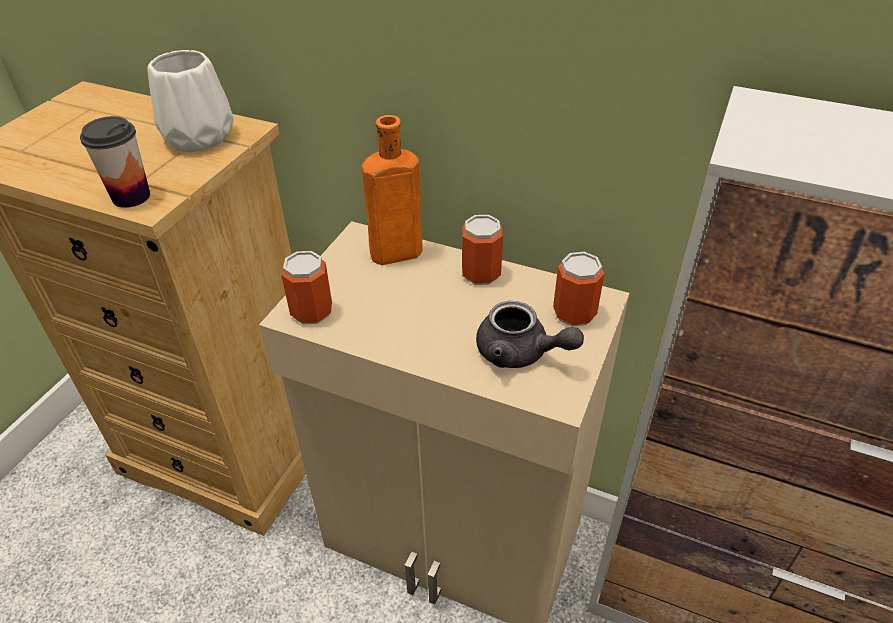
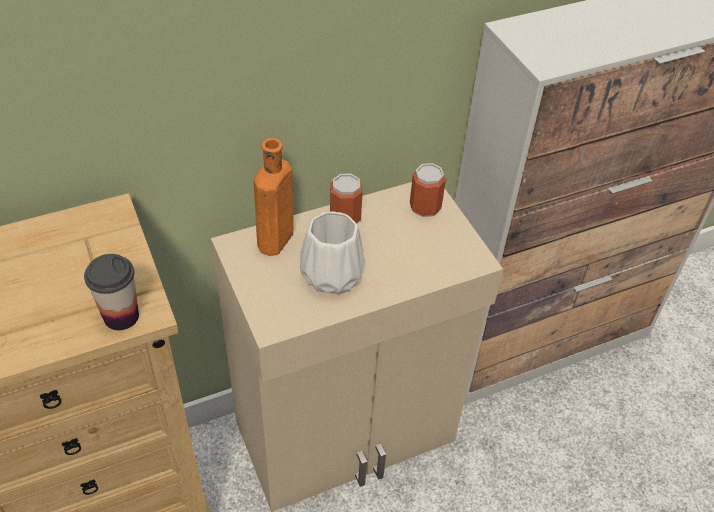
camera: 50 degrees left, 5 degrees up
white vase [147,50,234,152] -> white vase moved to [300,211,365,294]
can [281,251,332,324] -> none
grey teapot [476,301,584,368] -> none

